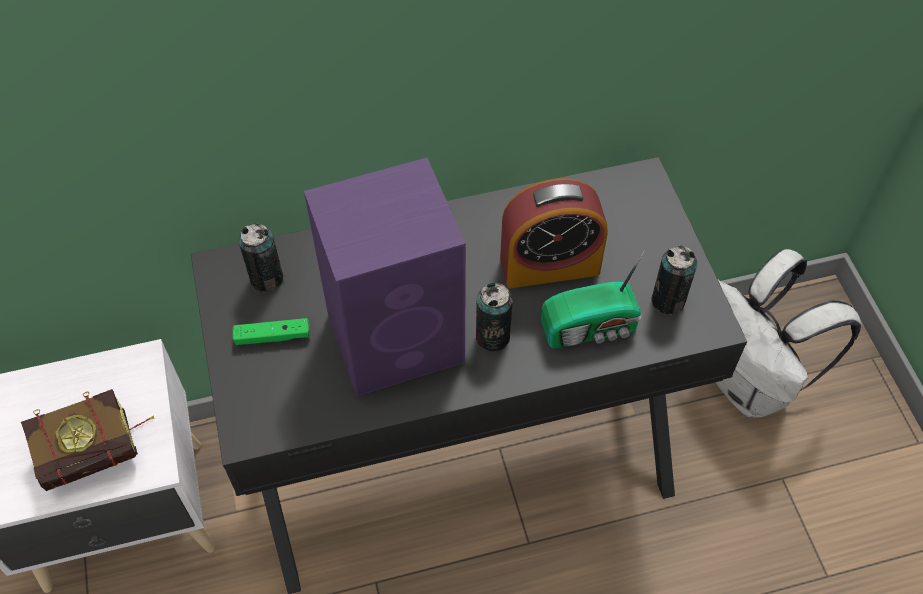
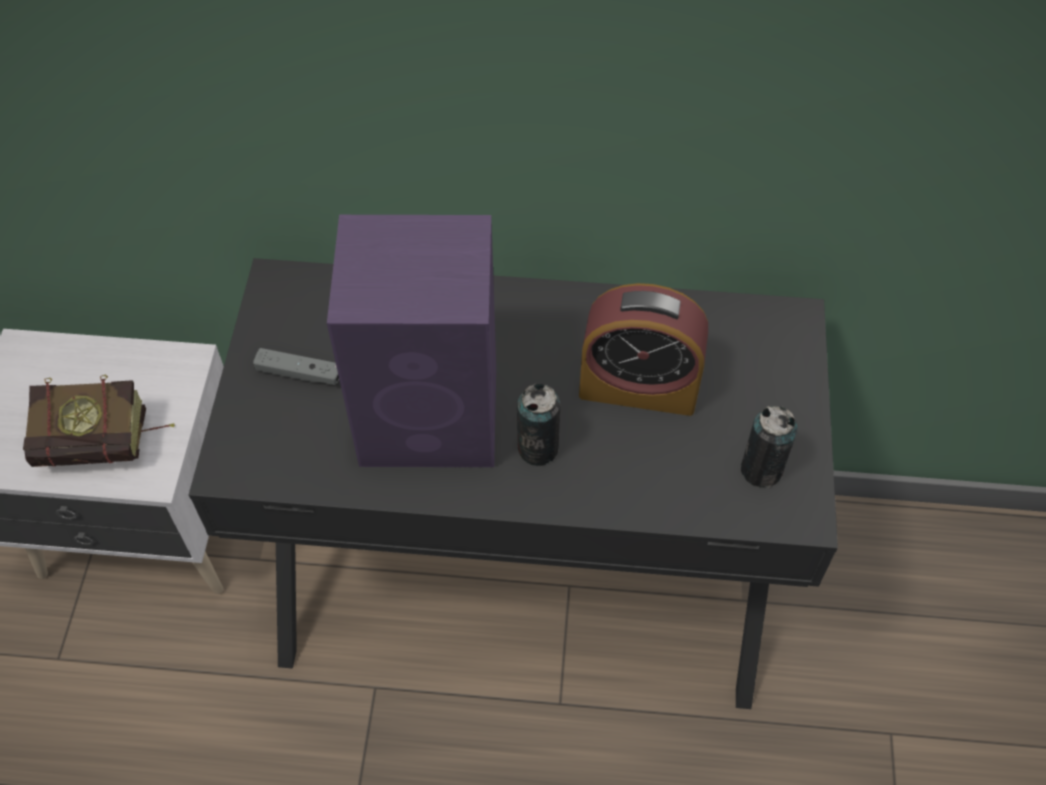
camera: 20 degrees right, 0 degrees up
green game controller [233,318,310,345] -> grey game controller [253,348,339,385]
can [239,223,283,292] -> none
radio [541,250,645,349] -> none
white backpack [715,249,861,418] -> none

